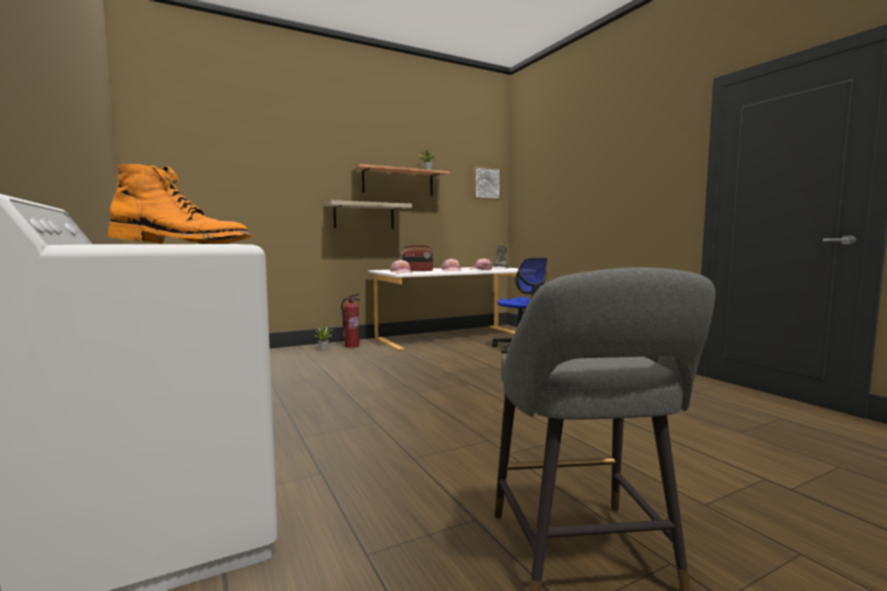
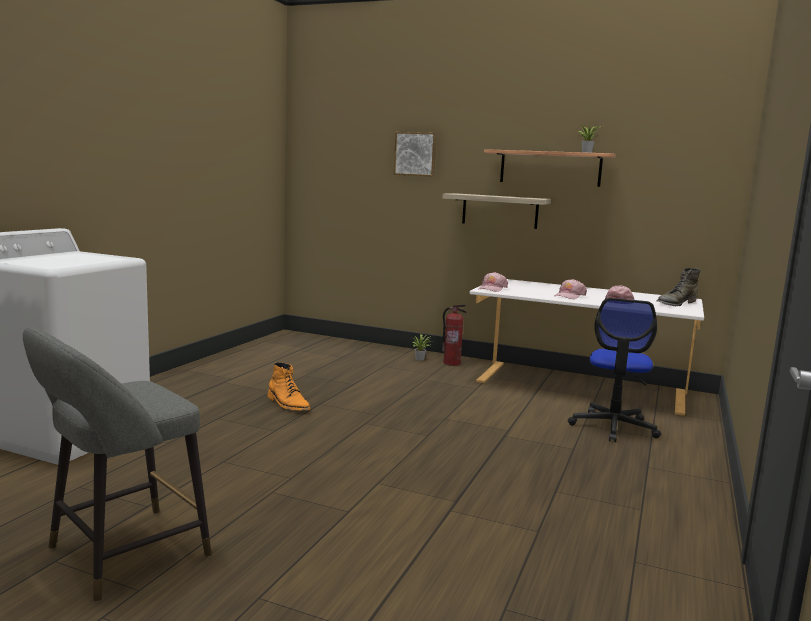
camera: 50 degrees right, 5 degrees up
orange boot [108,163,251,244] -> orange boot moved to [268,362,310,410]
radio [400,245,434,271] -> none
picture [473,166,501,200] -> picture moved to [394,132,437,177]

